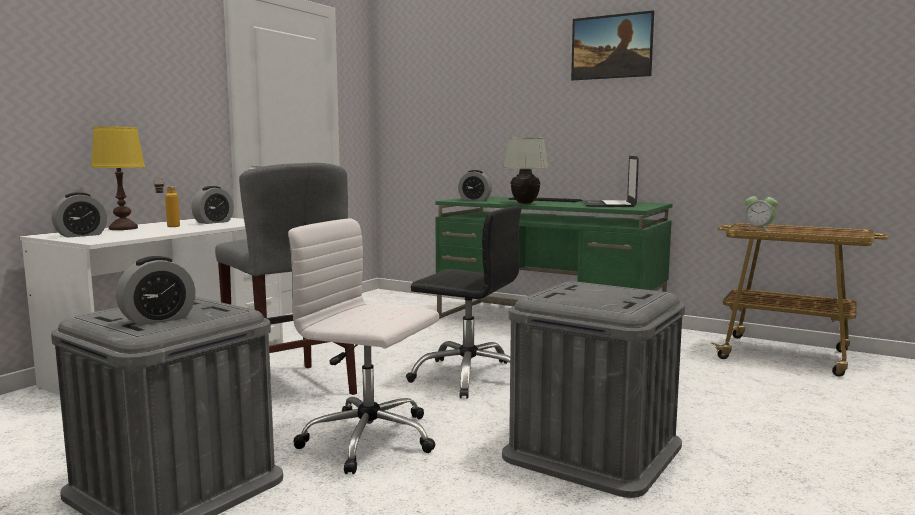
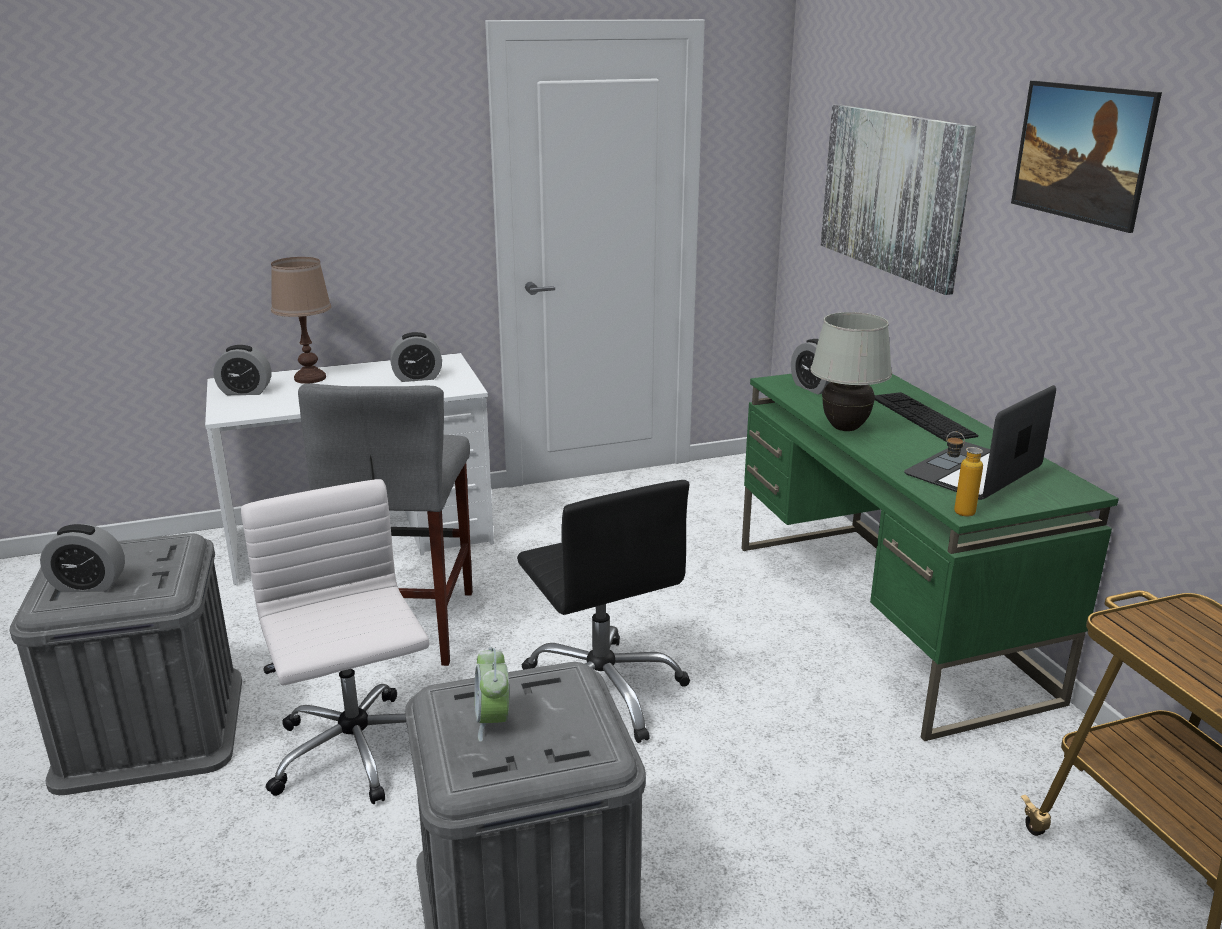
camera: 40 degrees right, 15 degrees up
yellow table lamp [91,126,145,230] -> brown table lamp [271,257,331,384]
bottle [154,178,180,227] -> bottle moved to [946,431,983,517]
alarm clock [745,193,778,231] -> alarm clock moved to [475,647,509,742]
none -> picture [821,105,976,295]

